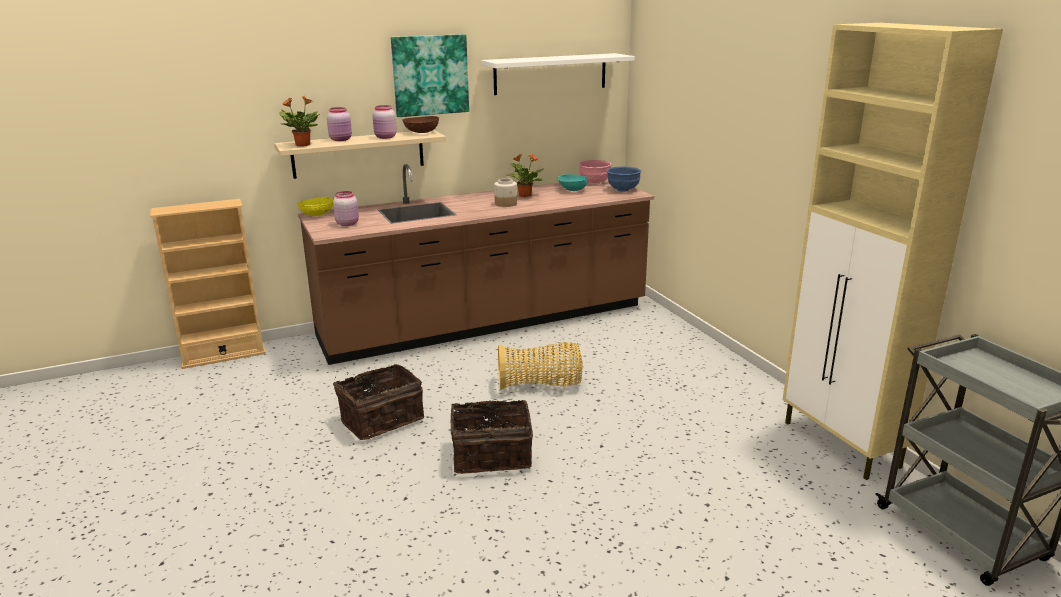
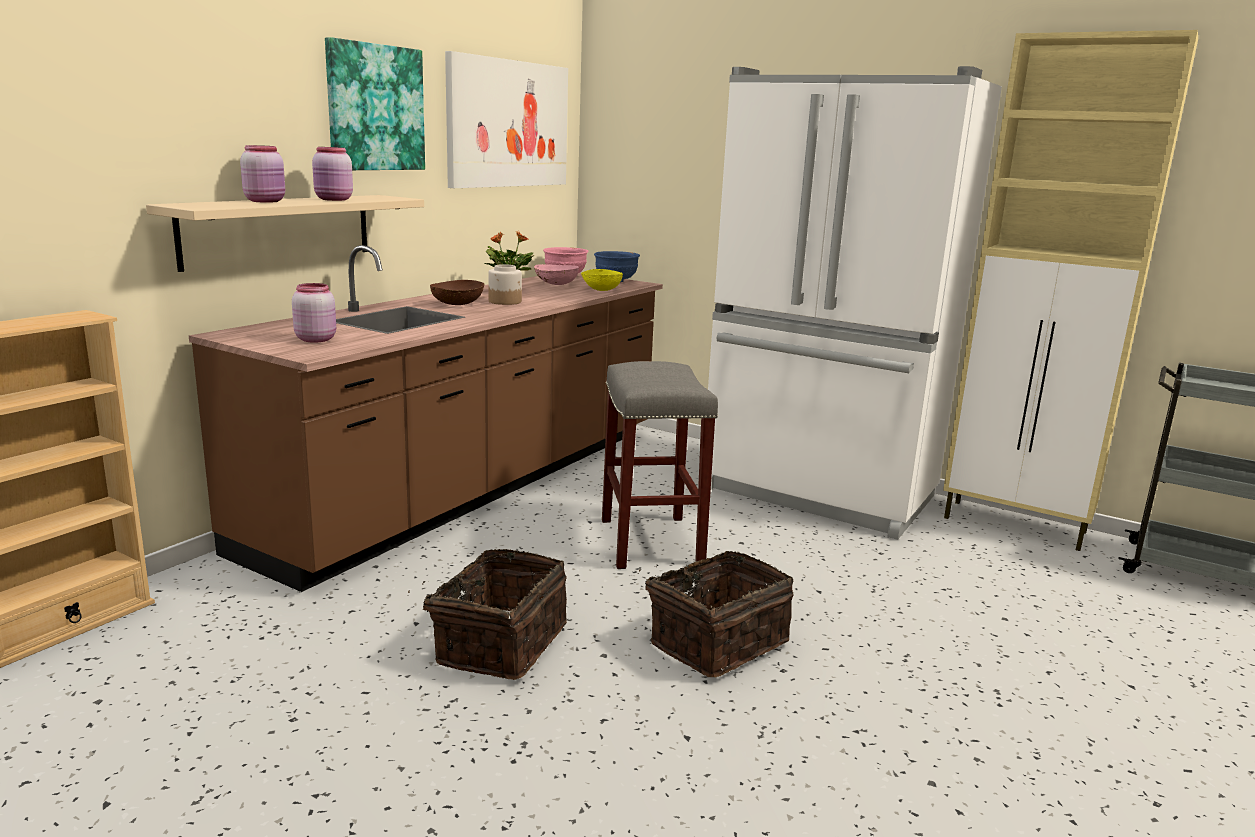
camera: 35 degrees left, 5 degrees down
potted plant [279,96,320,147] -> none
yellow bowl [297,197,334,216] -> yellow bowl moved to [581,269,623,291]
brown bowl [402,116,439,133] -> brown bowl moved to [430,280,484,305]
white shelf [481,53,635,95] -> picture [445,51,568,188]
basket [498,342,583,390] -> grey stool [602,361,718,569]
turquoise bowl [557,174,588,191] -> pink bowl [534,264,579,285]
none -> white fridge [708,66,1002,540]

